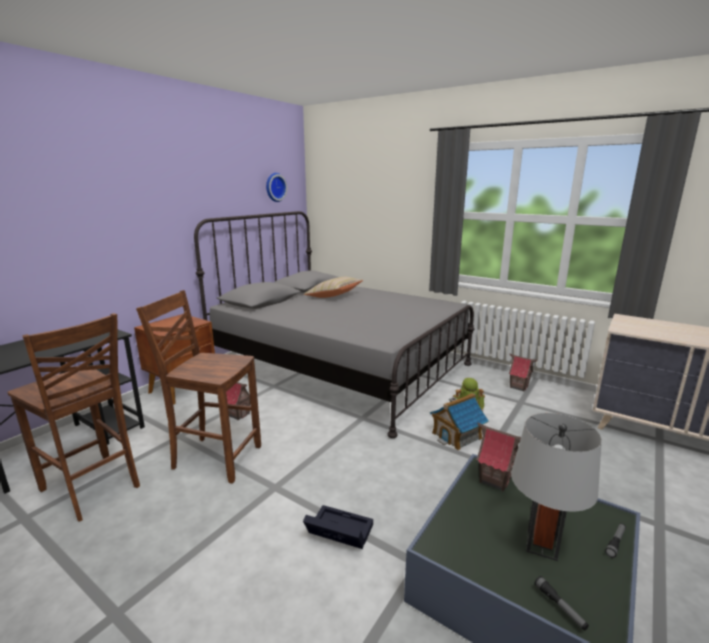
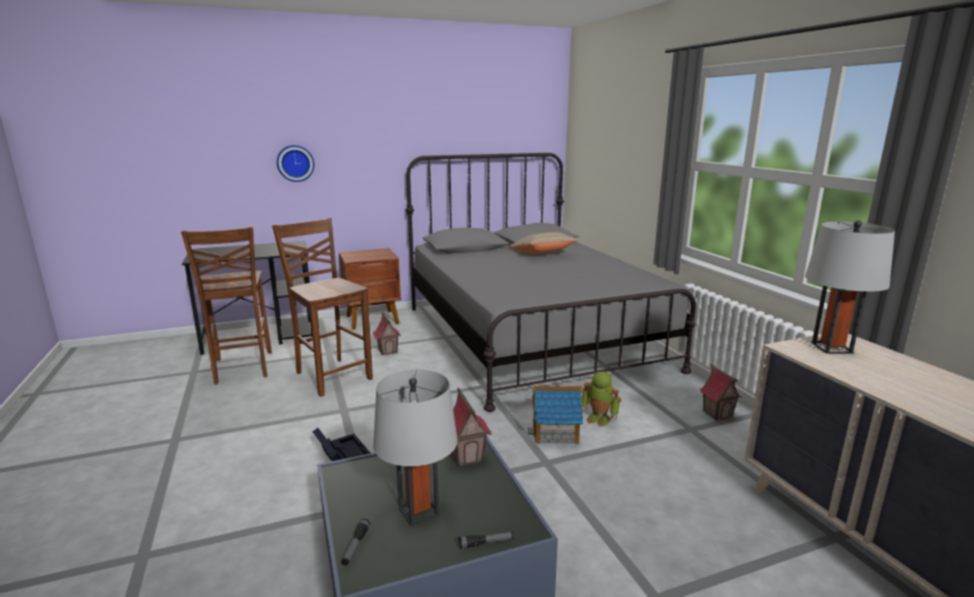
camera: 35 degrees right, 0 degrees up
wall clock [266,173,287,202] -> wall clock moved to [277,145,314,182]
none -> grey table lamp [805,220,895,354]

